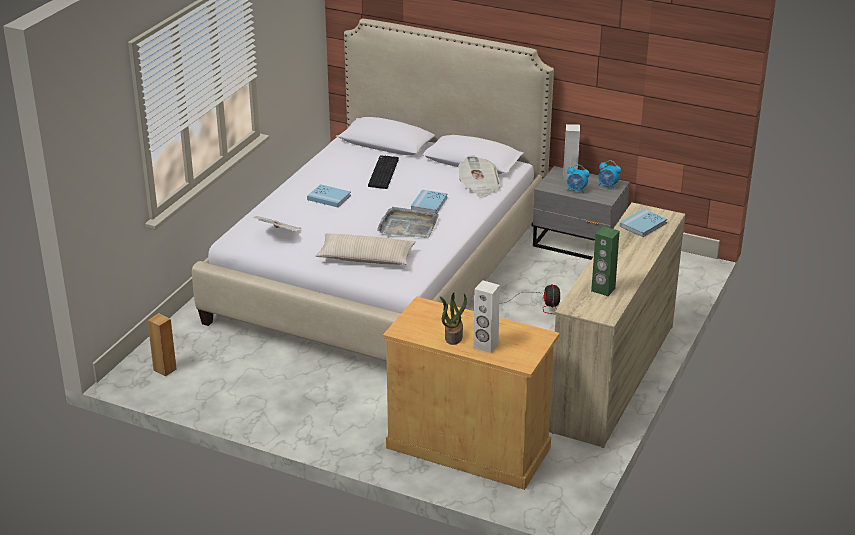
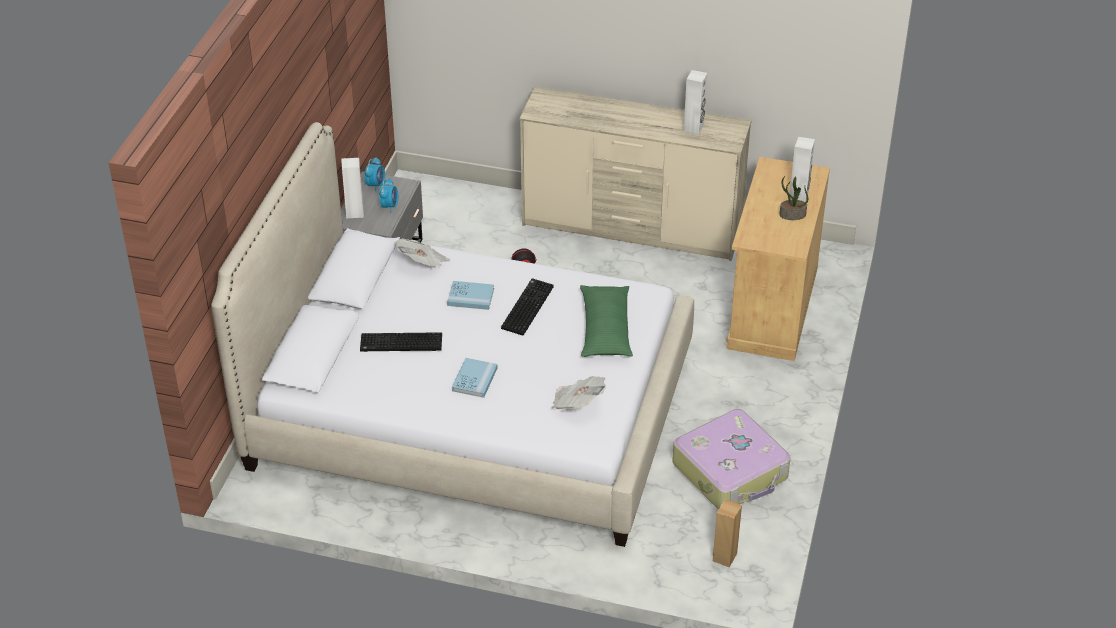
camera: 100 degrees left, 10 degrees up
beige pillow [316,233,416,265] -> green pillow [580,285,633,357]
grey tray [377,207,439,238] -> keyboard [501,278,554,336]
green speaker [591,226,620,296] -> white speaker [684,70,707,135]
blue book [620,209,667,237] -> none
none -> suitcase [672,409,791,510]

